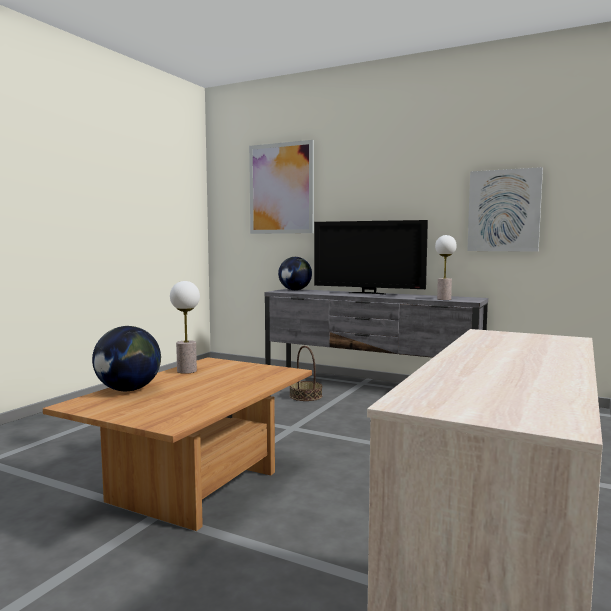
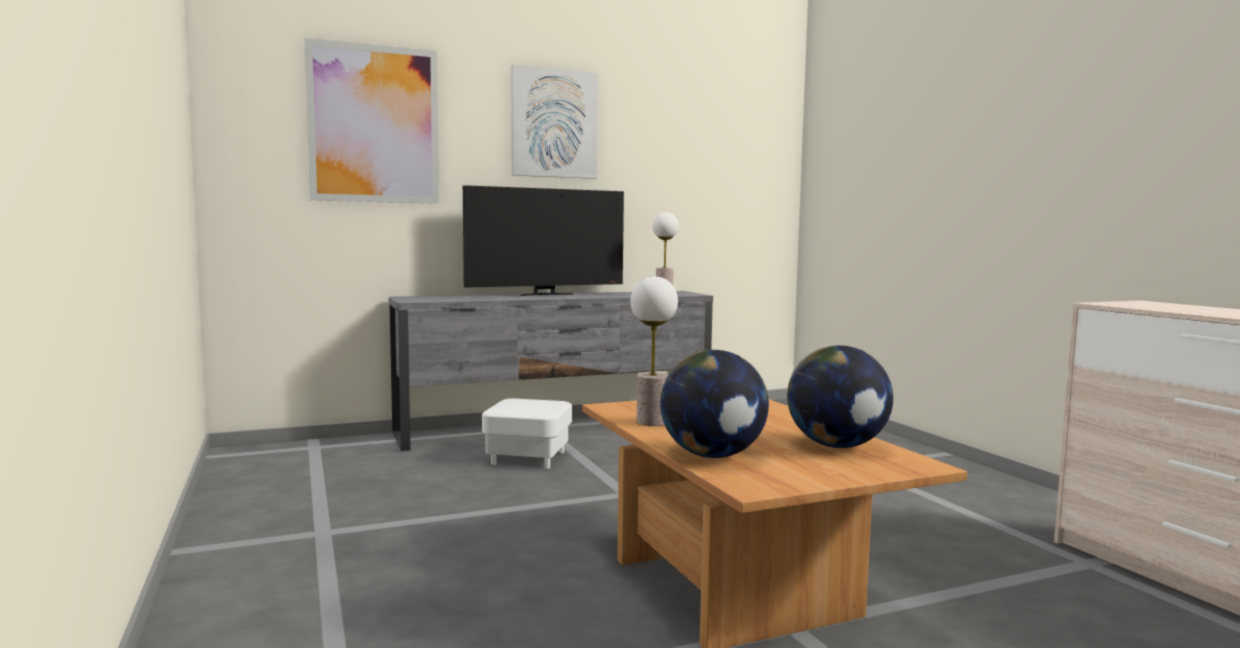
camera: 50 degrees left, 0 degrees up
globe [278,257,312,290] -> globe moved to [787,345,893,448]
basket [290,346,322,401] -> white ottoman [482,398,572,469]
picture [467,167,543,252] -> picture moved to [511,65,598,179]

